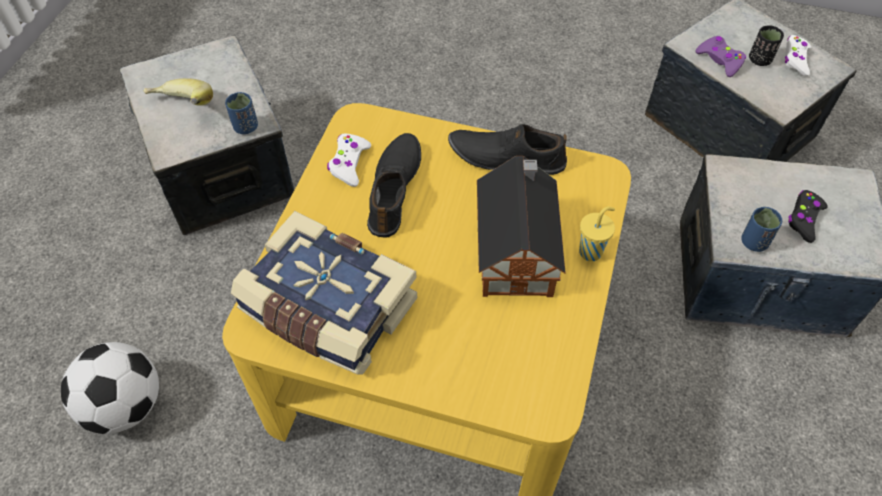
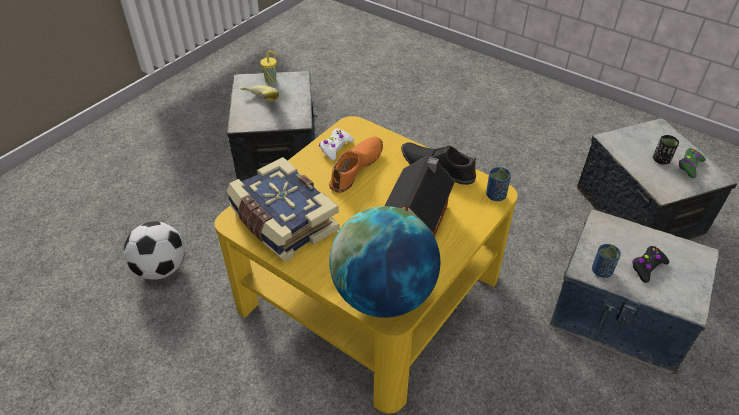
camera: 20 degrees right, 10 degrees down
blue cup [225,92,258,134] -> blue cup moved to [486,167,511,201]
black shoe [367,133,421,238] -> orange shoe [329,137,383,193]
yellow cup [579,206,615,261] -> yellow cup moved to [260,51,277,83]
purple game controller [696,36,746,77] -> none
white game controller [785,35,811,76] -> green game controller [679,148,706,178]
none -> globe [329,206,440,318]

